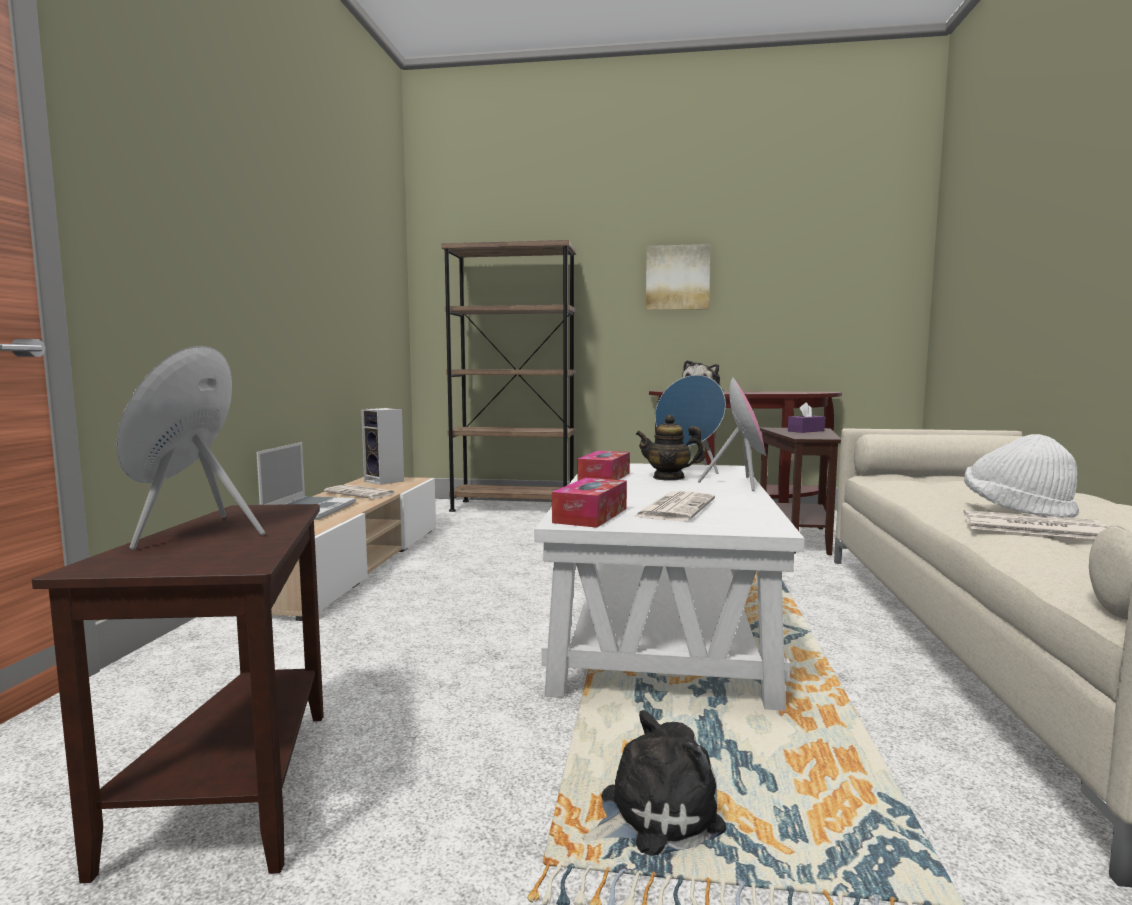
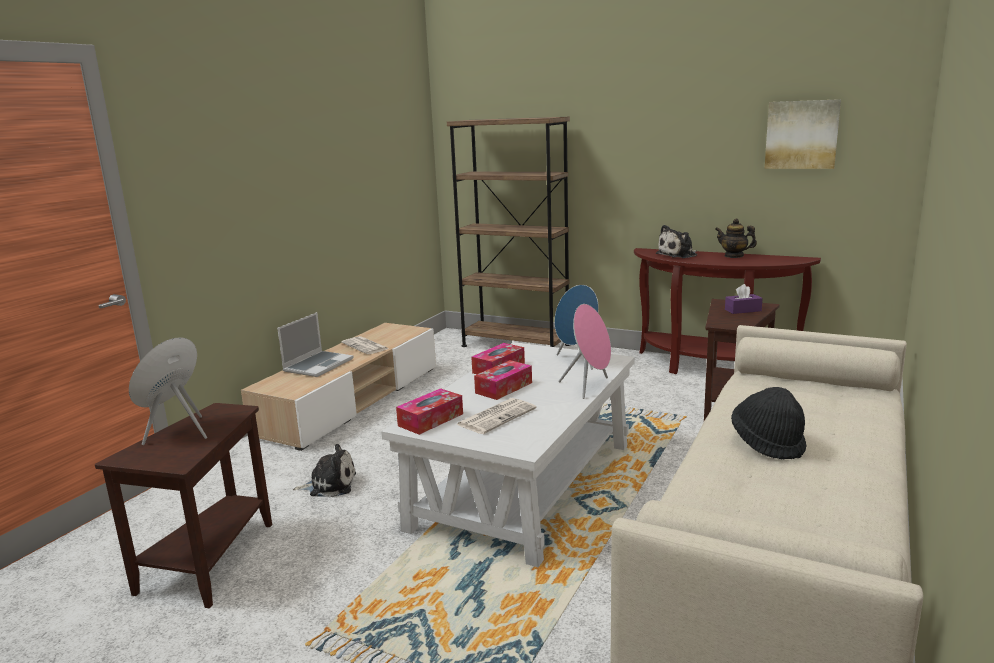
camera: 20 degrees right, 10 degrees up
speaker [361,408,404,485] -> none
plush toy [581,710,726,856] -> plush toy moved to [293,444,356,497]
teapot [636,415,706,481] -> teapot moved to [715,218,757,258]
picture [646,244,711,310] -> picture moved to [764,99,841,169]
newspaper [963,510,1108,539] -> none
white hat [964,434,1079,518] -> black hat [731,387,807,459]
none -> tissue box [474,360,532,400]

